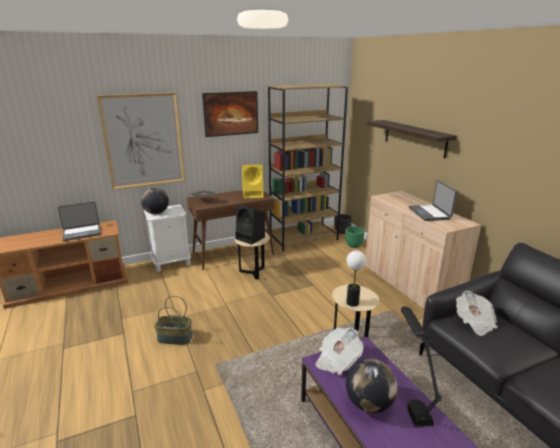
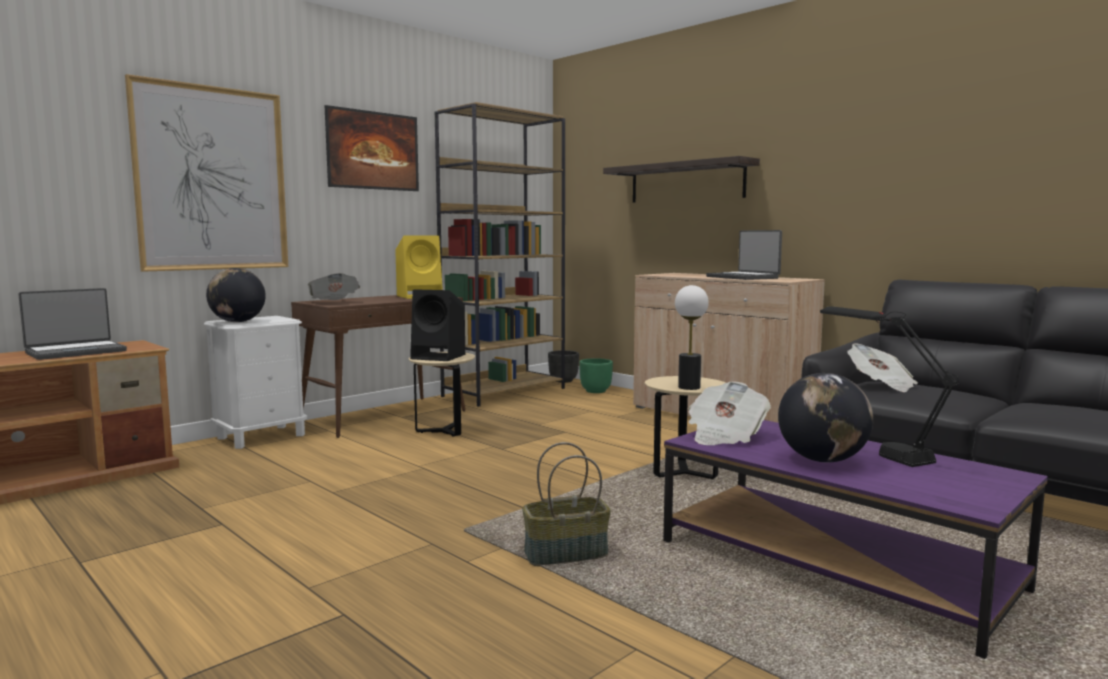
camera: 20 degrees left, 15 degrees down
basket [154,296,192,345] -> basket moved to [522,442,611,566]

